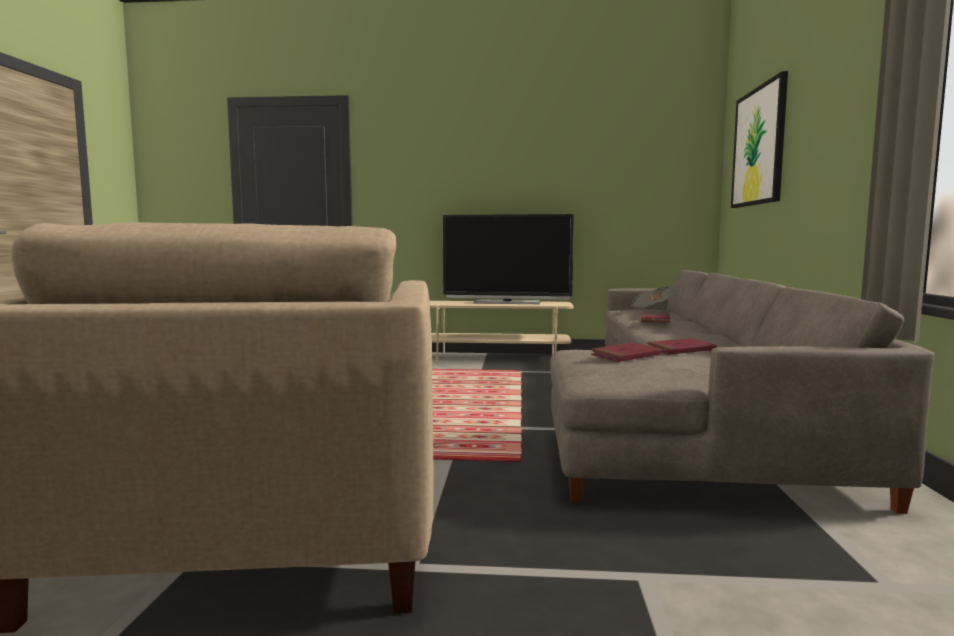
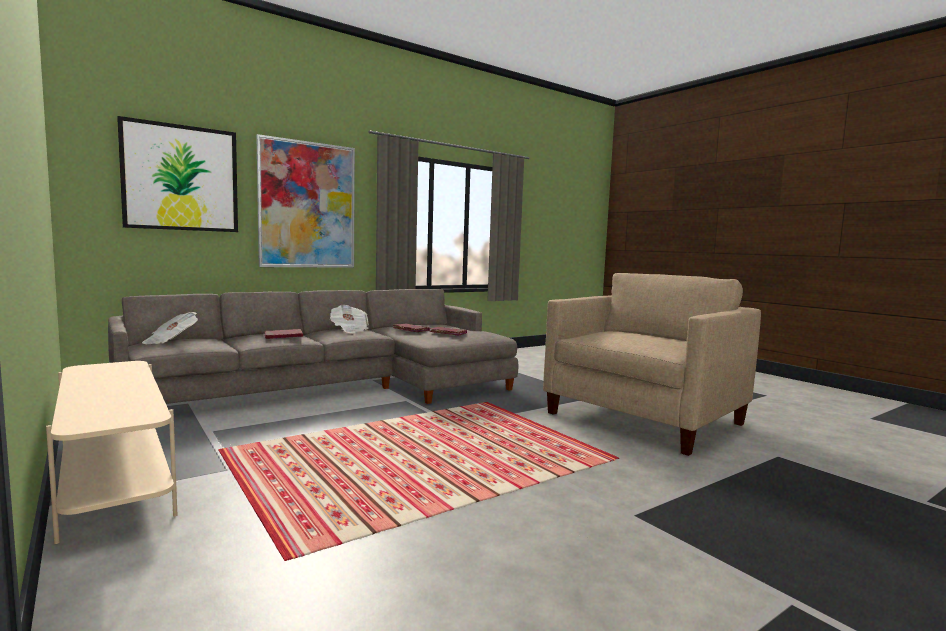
camera: 130 degrees left, 0 degrees up
television [443,214,574,304] -> none
none -> picture [256,134,355,268]
none -> newspaper [330,305,369,333]

